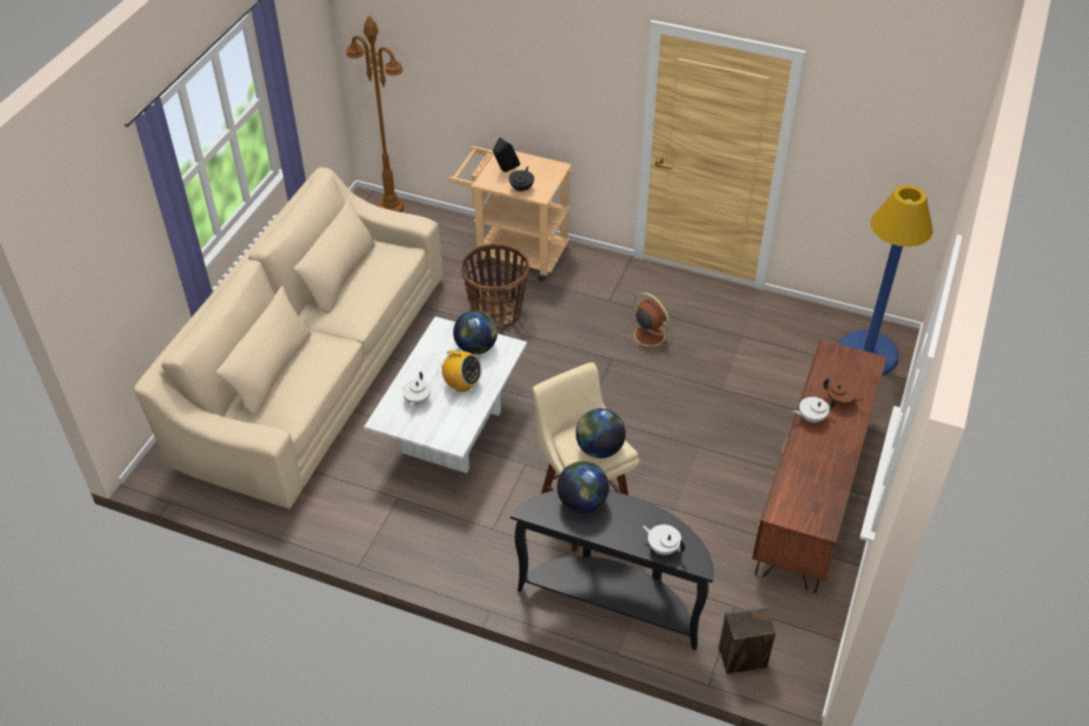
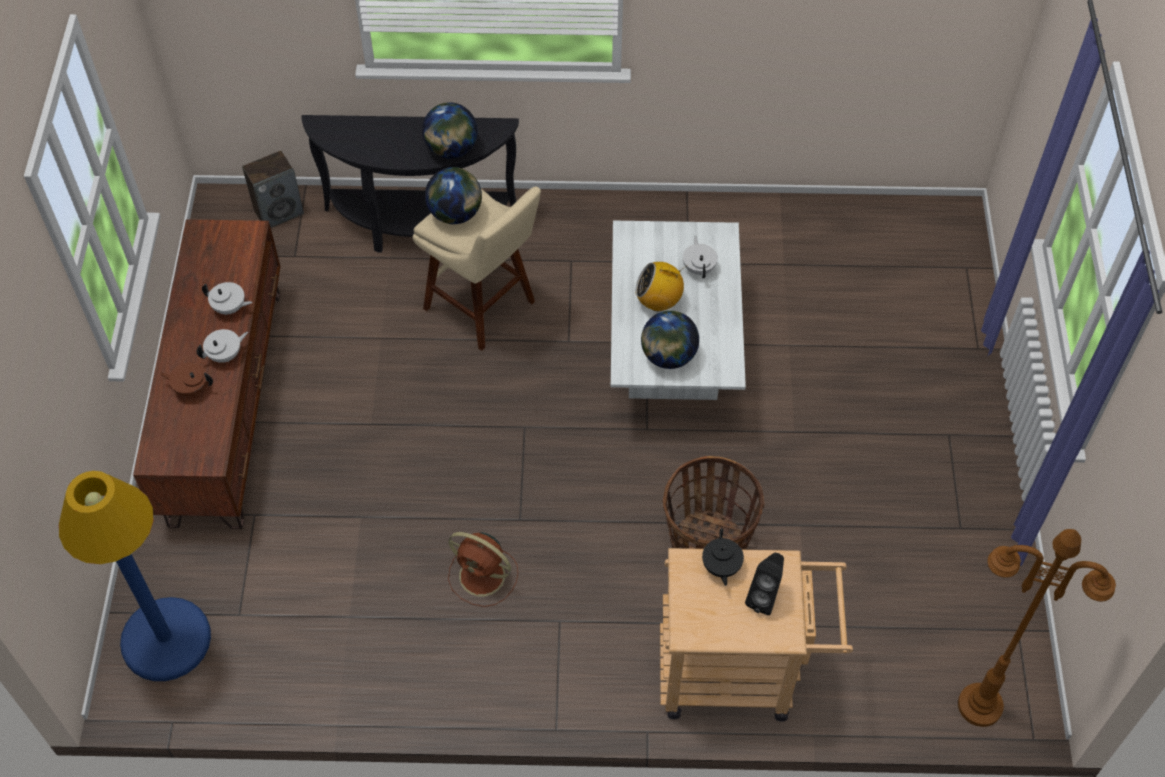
camera: 160 degrees right, 10 degrees up
beige sofa [134,167,443,509] -> none
white teapot [643,525,685,555] -> white teapot moved to [202,282,253,315]

